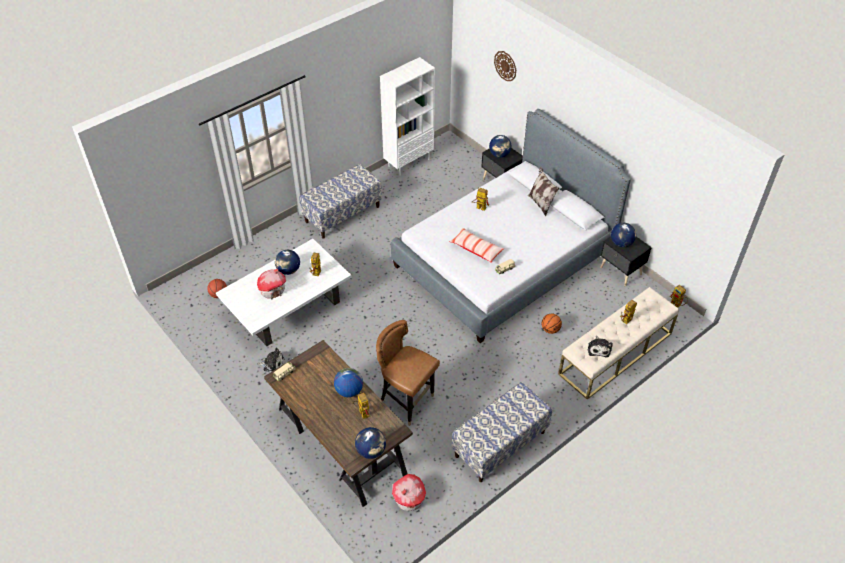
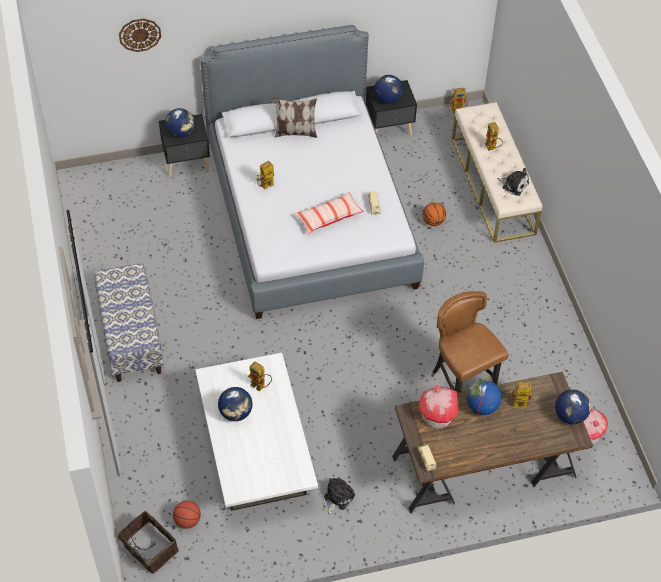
camera: 65 degrees left, 5 degrees up
toy house [257,269,286,300] -> toy house moved to [419,385,459,428]
brown chair [376,320,440,426] -> brown chair turned 90 degrees clockwise [431,291,509,393]
white bookcase [380,57,435,176] -> none
bench [452,382,552,482] -> none
none -> basket [118,511,179,573]

